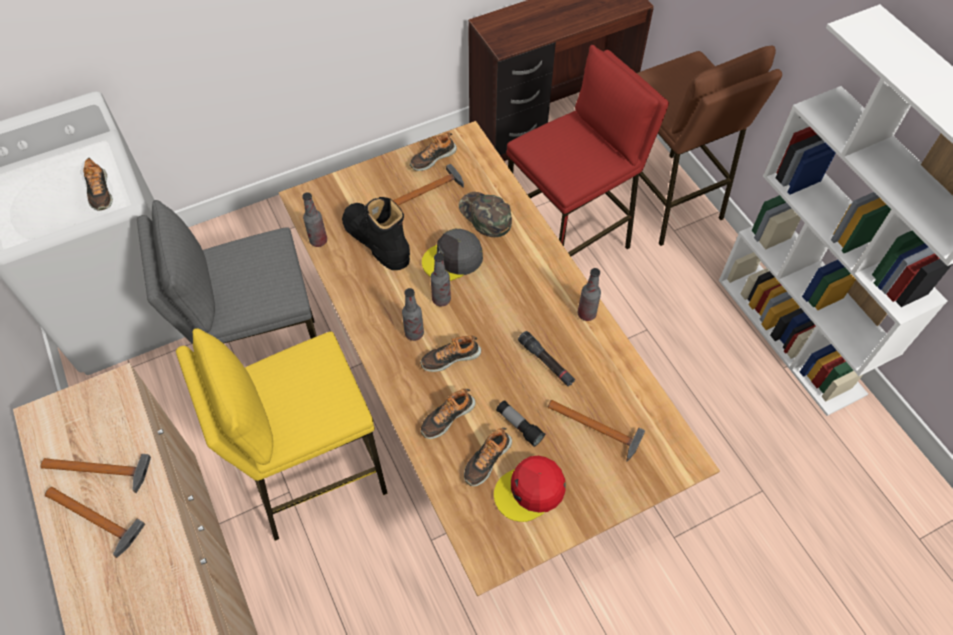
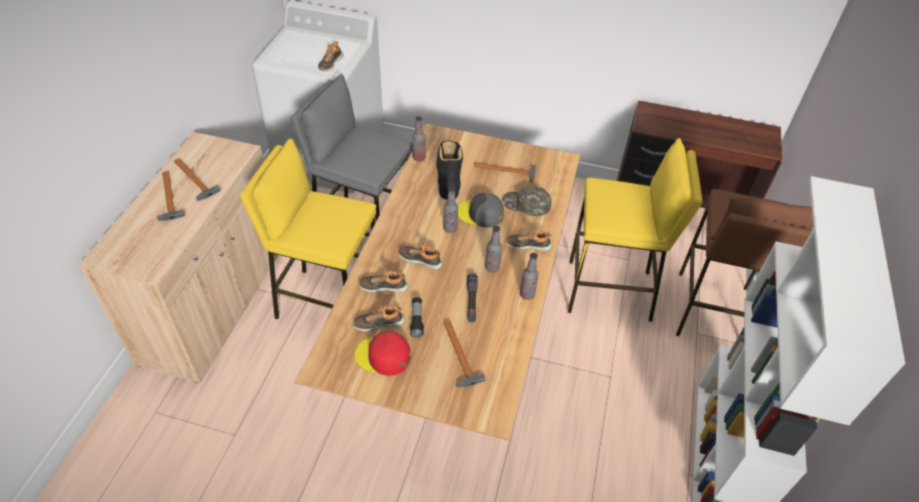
camera: 40 degrees right, 10 degrees down
bottle [402,288,424,341] -> bottle moved to [485,226,502,272]
shoe [410,132,457,171] -> shoe moved to [506,228,552,251]
green cap [459,192,512,237] -> green cap turned 75 degrees counterclockwise [502,186,551,216]
red stool [506,45,669,256] -> yellow stool [568,138,703,322]

